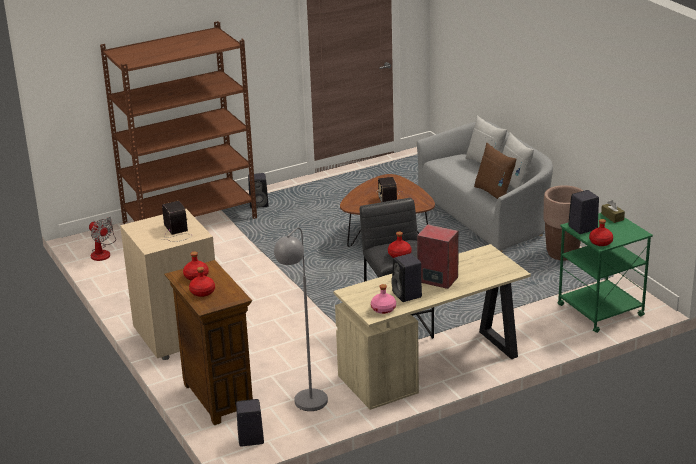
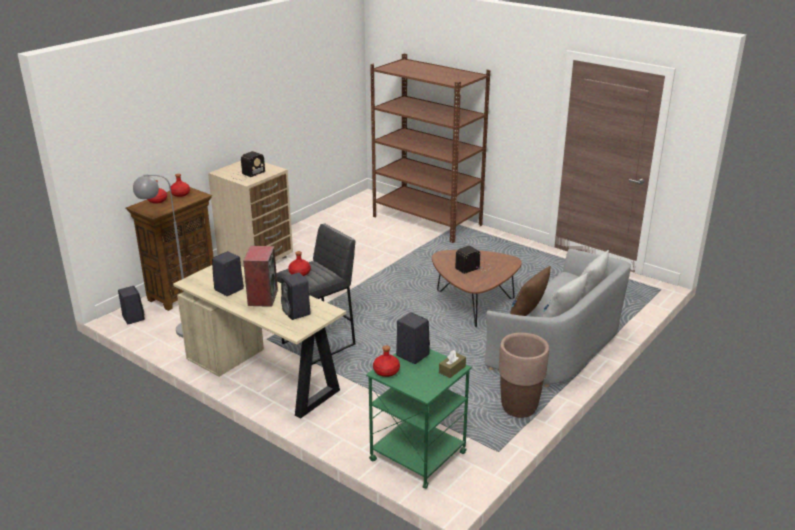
camera: 65 degrees right, 0 degrees up
fan [89,217,116,261] -> none
black speaker [248,173,269,208] -> black speaker moved to [281,273,311,320]
pink bottle [371,284,396,314] -> none

